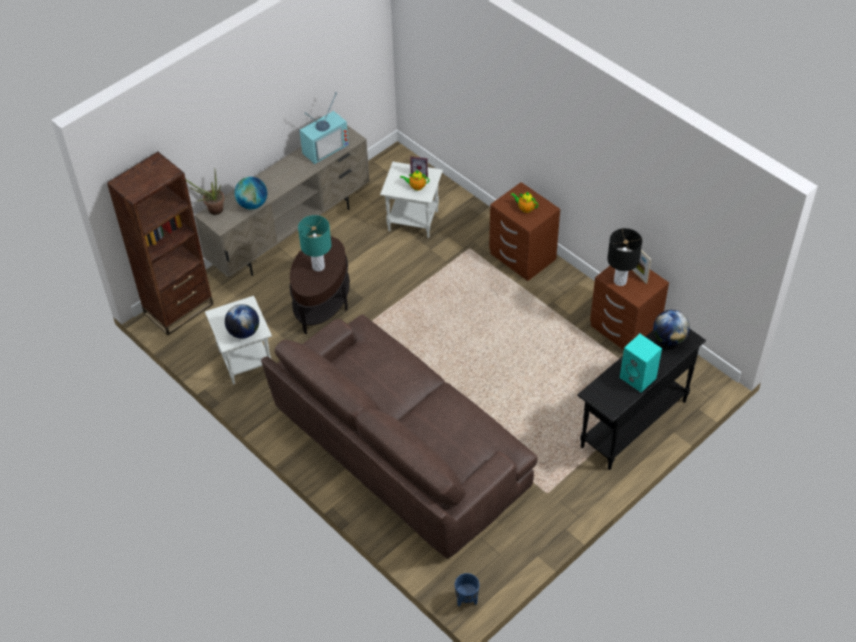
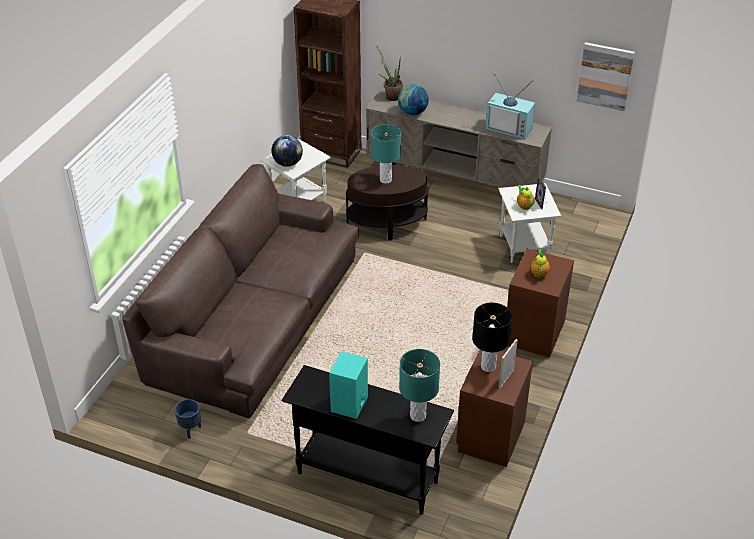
camera: 65 degrees right, 10 degrees down
blue planter [455,573,480,607] -> blue planter moved to [175,399,201,439]
globe [653,310,690,346] -> turquoise table lamp [399,349,440,422]
none -> picture [577,42,635,111]

